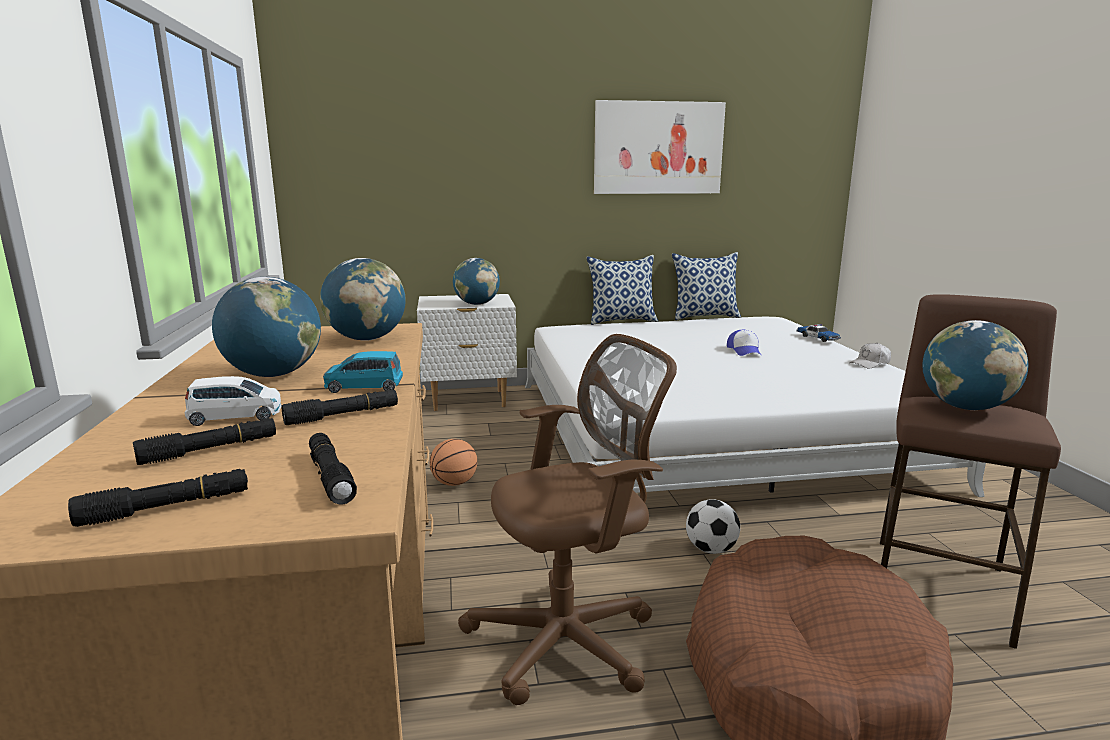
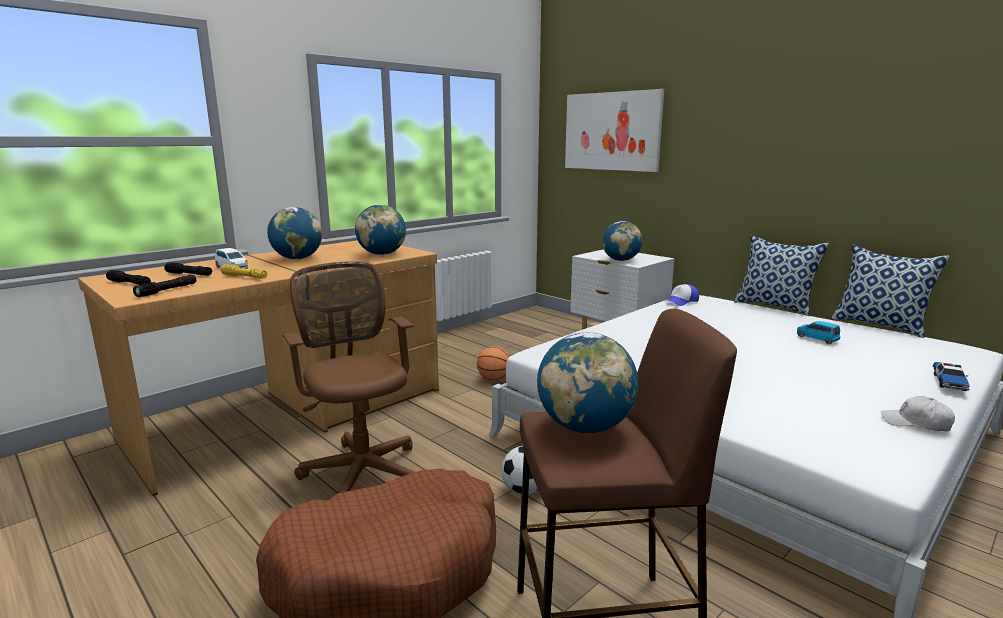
camera: 55 degrees right, 0 degrees up
black flashlight [282,389,398,425] -> yellow flashlight [221,264,267,279]
blue toy car [323,351,403,393] -> blue toy car moved to [797,321,840,344]
brown office chair [458,334,677,705] -> brown office chair turned 150 degrees counterclockwise [282,261,415,493]
picture [594,100,726,194] -> picture moved to [565,89,664,172]
cap [727,330,761,356] -> cap moved to [667,284,699,306]

